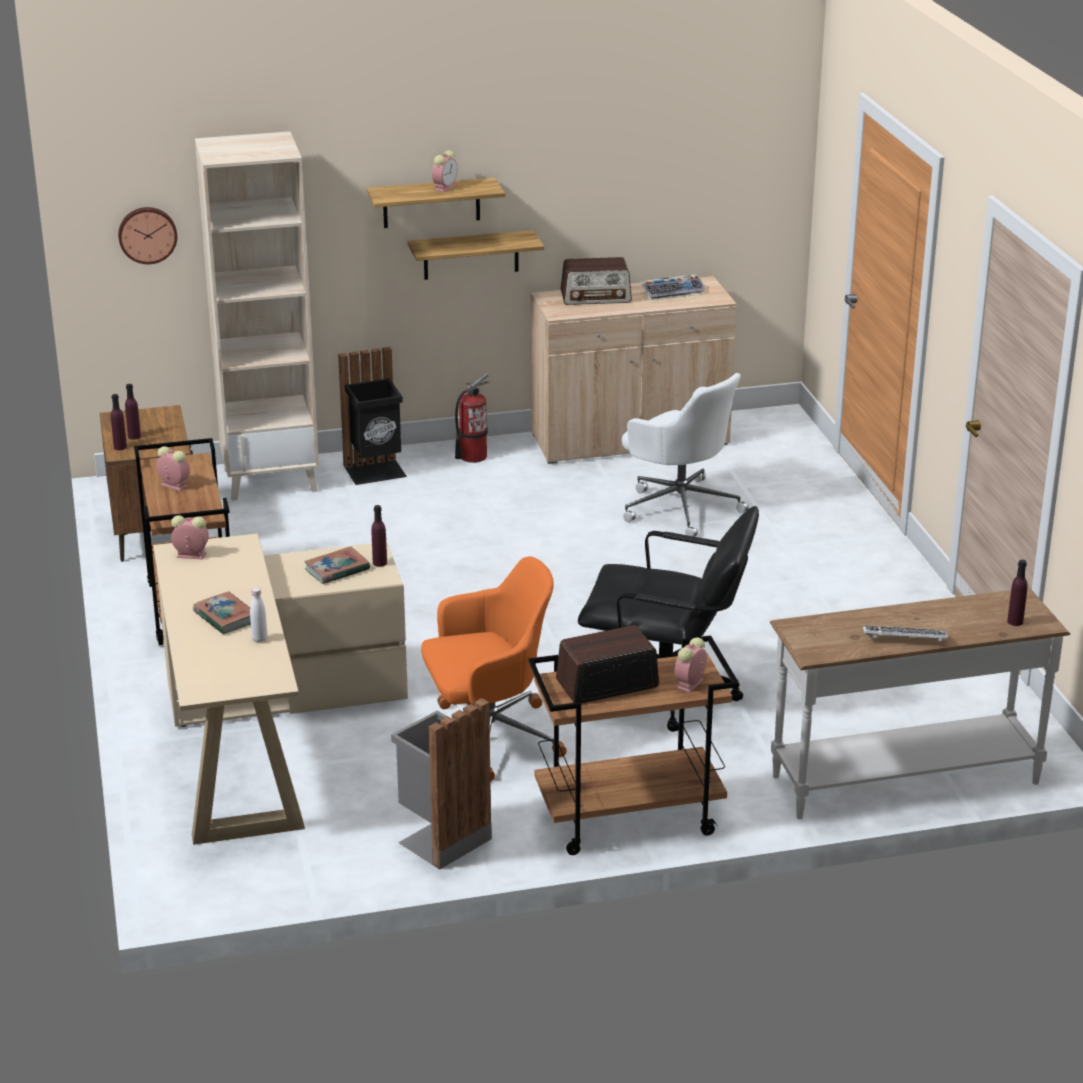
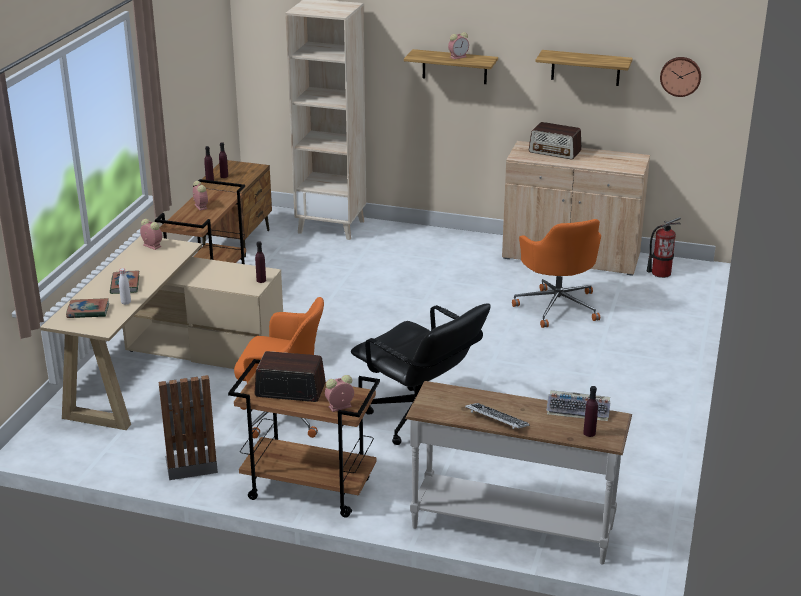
camera: 30 degrees right, 0 degrees up
wall clock [118,207,177,264] -> wall clock moved to [660,57,701,97]
book [304,546,370,584] -> book moved to [66,298,109,318]
black trash can [338,347,407,485] -> none
shelf [408,230,544,280] -> shelf moved to [536,50,633,86]
fire extinguisher [455,373,489,463] -> fire extinguisher moved to [647,217,681,278]
white office chair [622,373,749,537] -> orange office chair [512,219,601,328]
keyboard [641,274,706,301] -> keyboard moved to [546,390,611,421]

